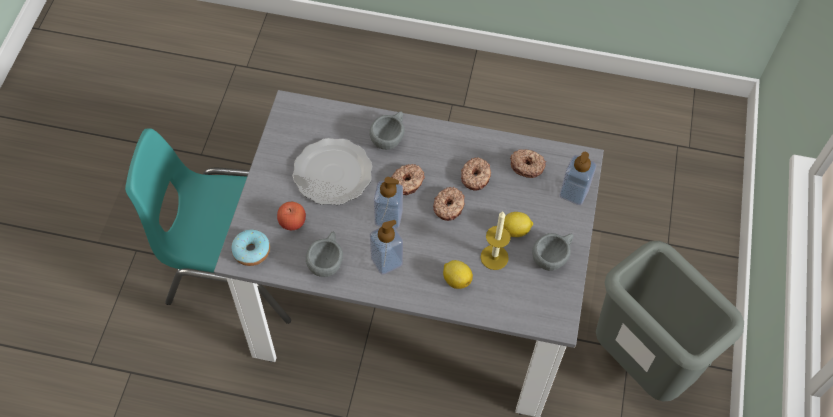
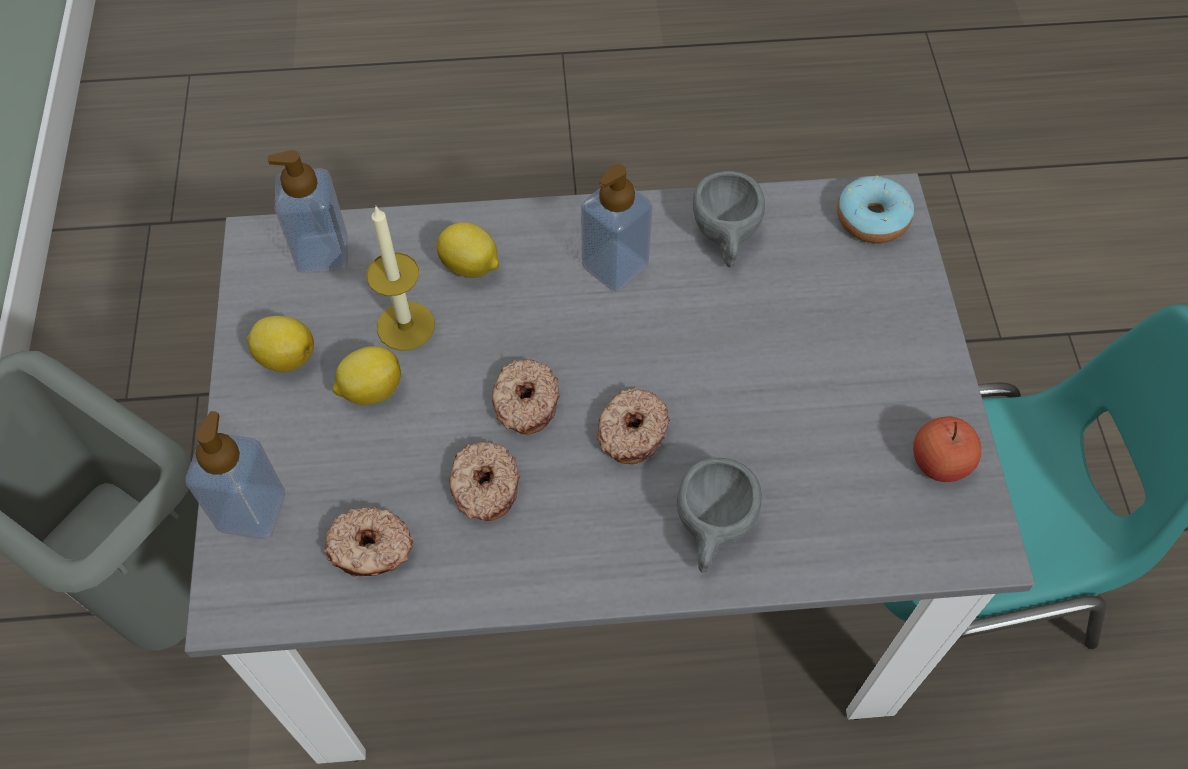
camera: 165 degrees right, 0 degrees up
apple [277,202,306,230] -> apple moved to [913,417,981,482]
plate [293,138,372,205] -> none
soap dispenser [374,177,403,229] -> soap dispenser moved to [268,150,348,273]
grey cup [532,233,574,271] -> lemon [247,316,314,373]

